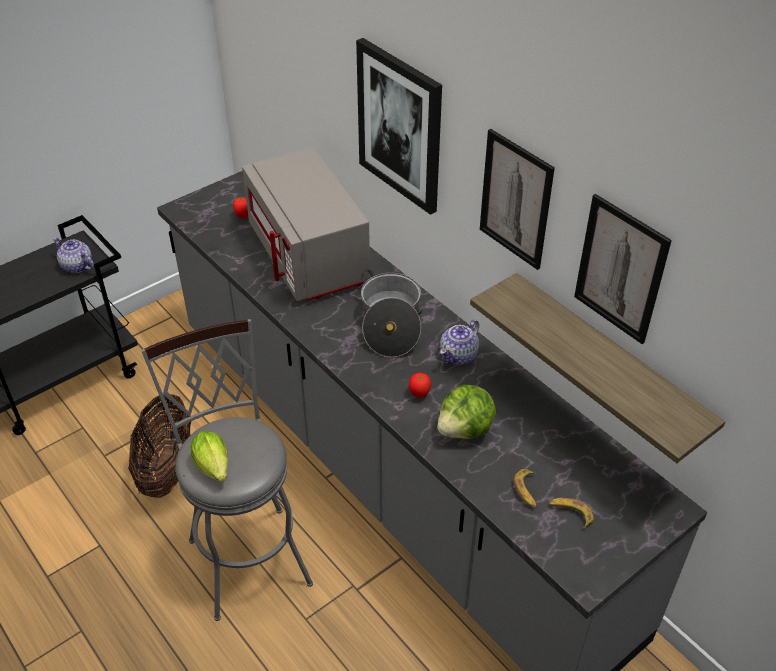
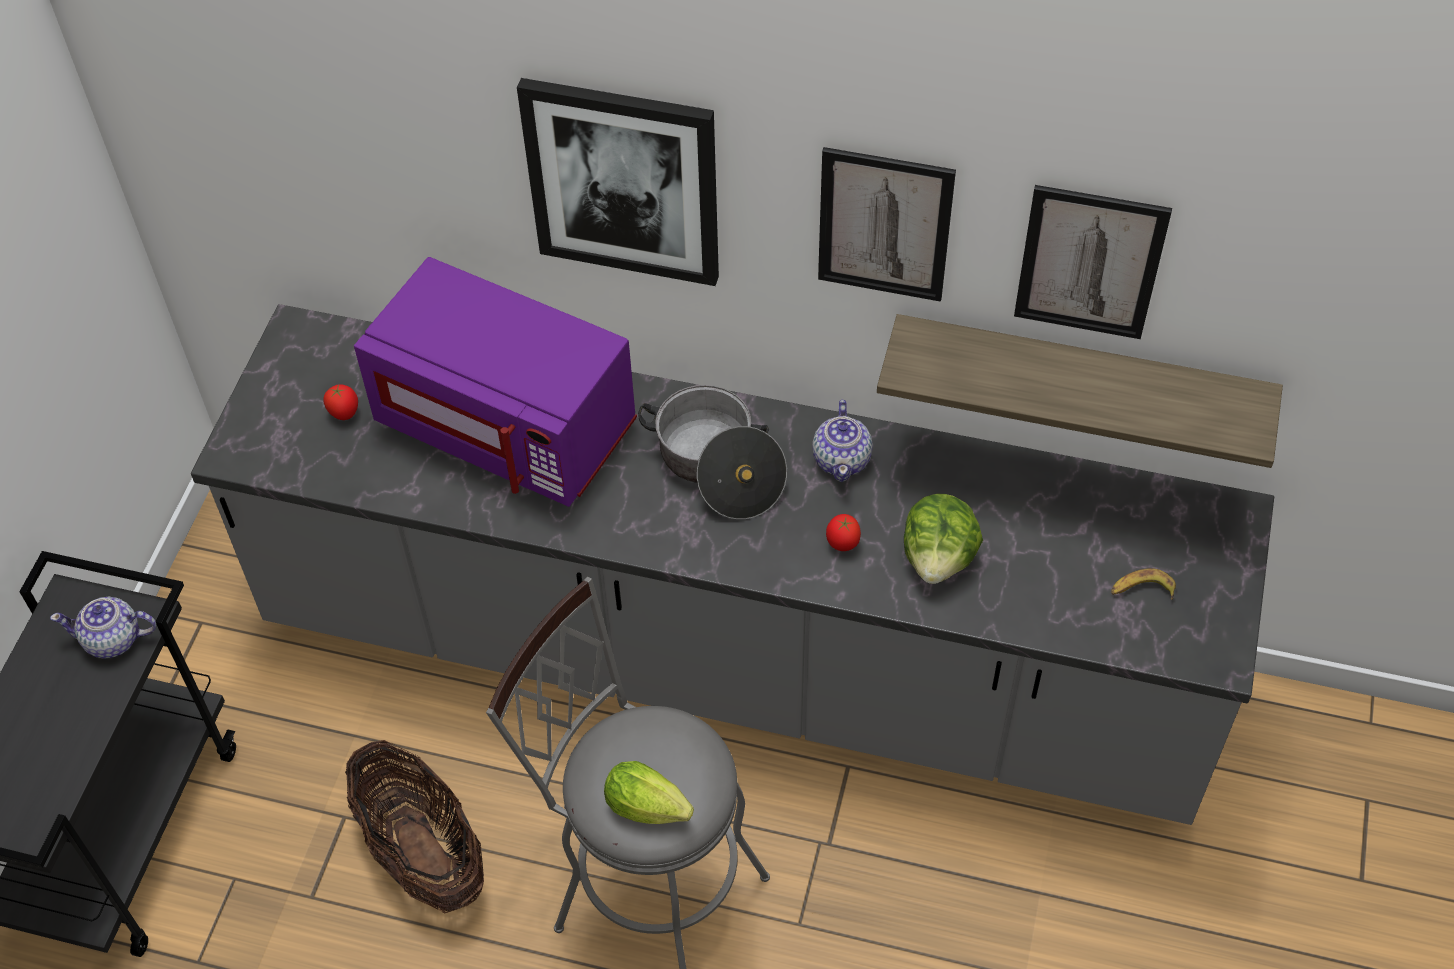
camera: 35 degrees left, 10 degrees up
grey microwave [242,148,370,301] -> purple microwave [354,257,637,507]
banana [513,469,536,508] -> none

